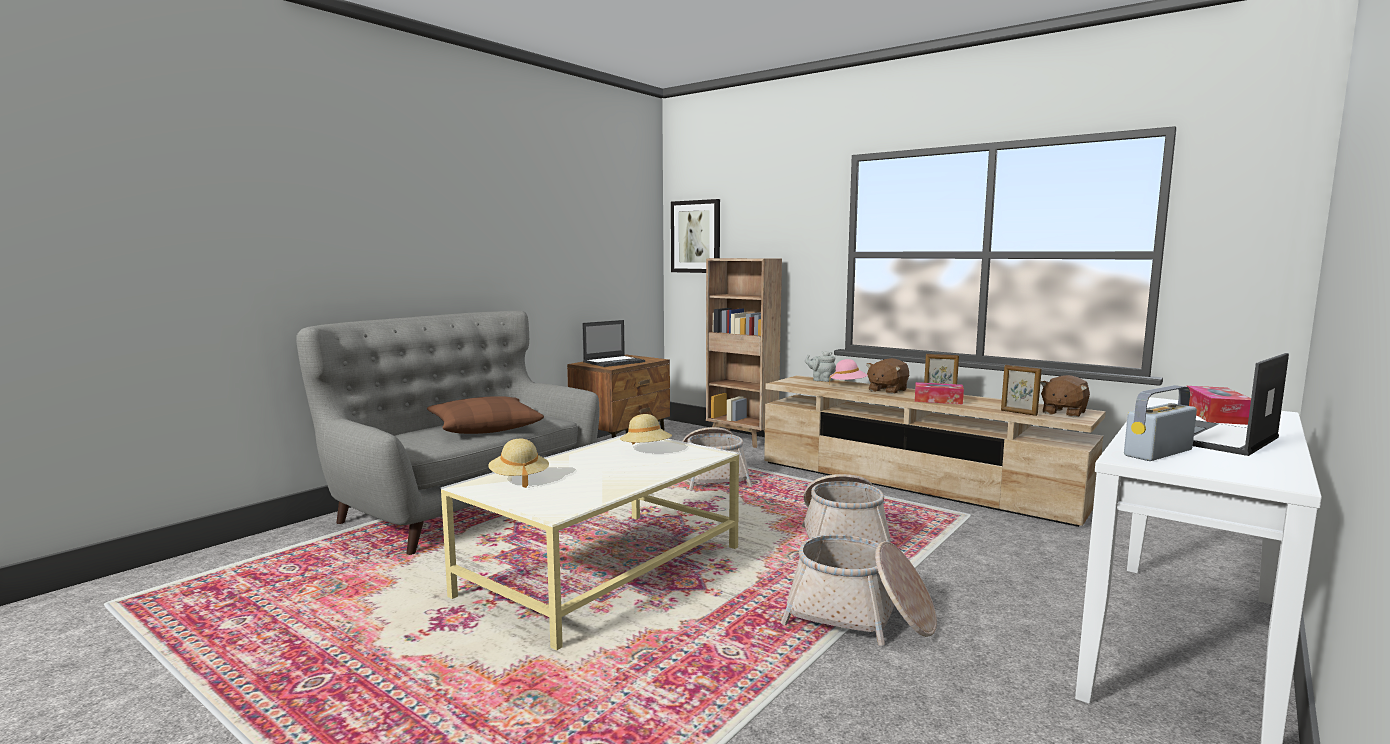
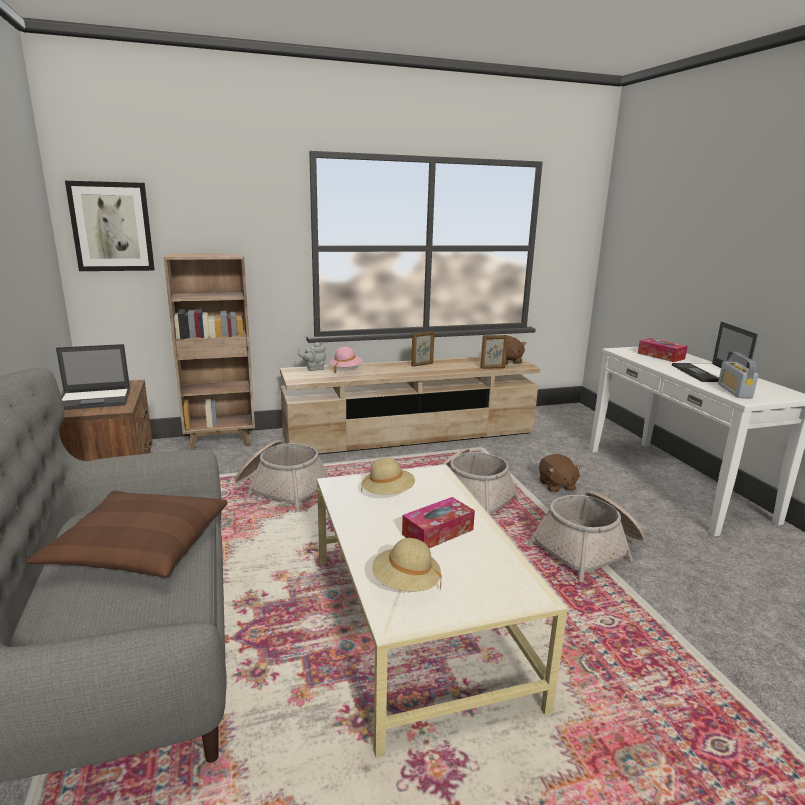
camera: 55 degrees left, 10 degrees up
laptop [582,320,645,367] -> laptop turned 75 degrees clockwise [56,344,130,410]
brown plush toy [866,358,909,394] -> brown plush toy moved to [539,454,582,493]
tissue box [915,382,964,404] -> tissue box moved to [402,497,475,548]

